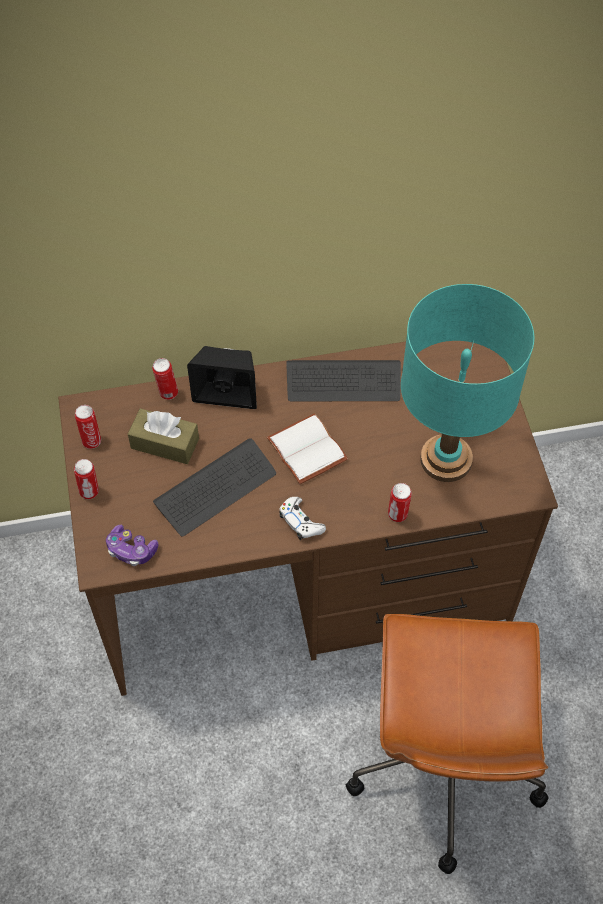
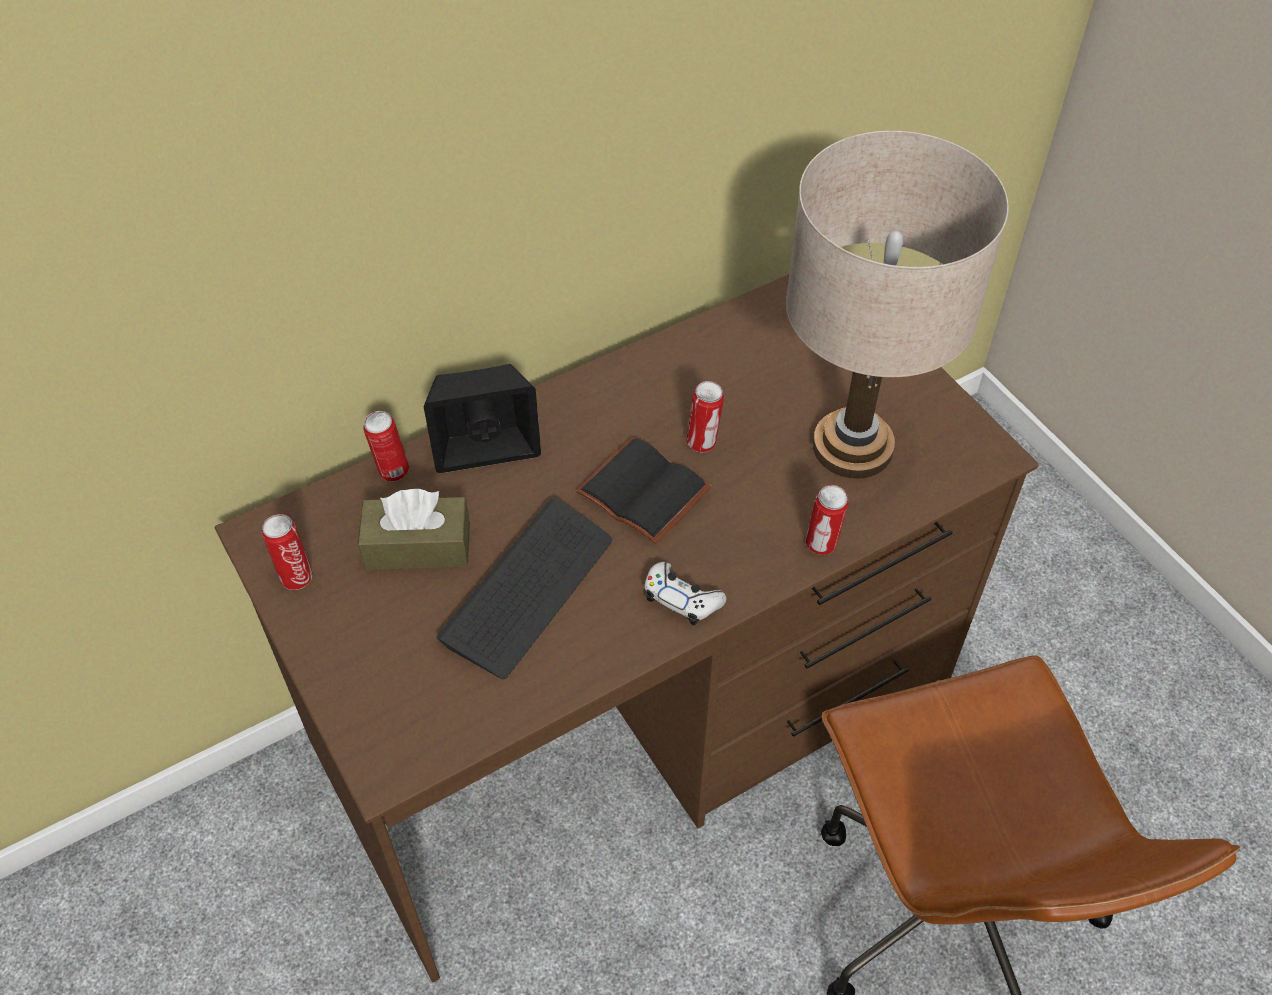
camera: 20 degrees left, 5 degrees down
can [74,459,99,499] -> can moved to [686,381,724,453]
game controller [106,524,158,566] -> none
white book [267,413,348,484] -> black book [575,437,712,544]
keyboard [286,360,401,401] -> none
turquoise table lamp [401,284,534,482] -> beige table lamp [786,131,1009,478]

